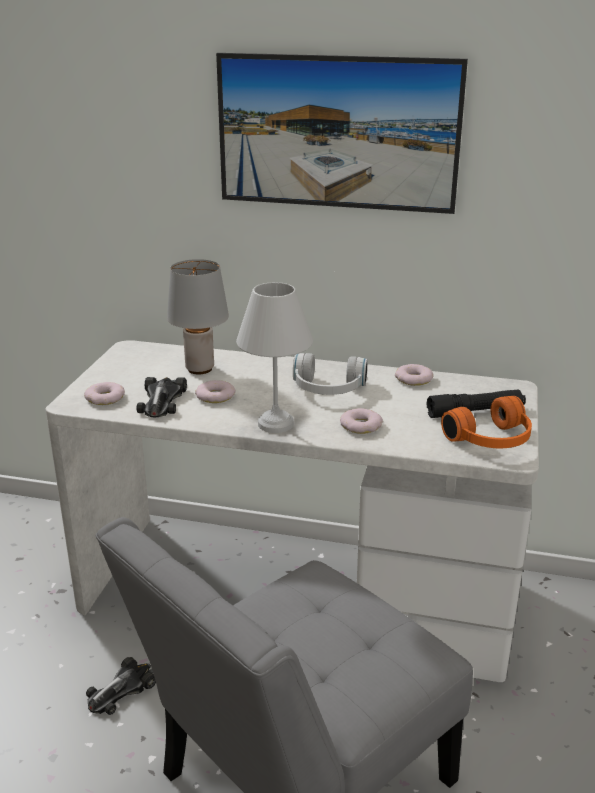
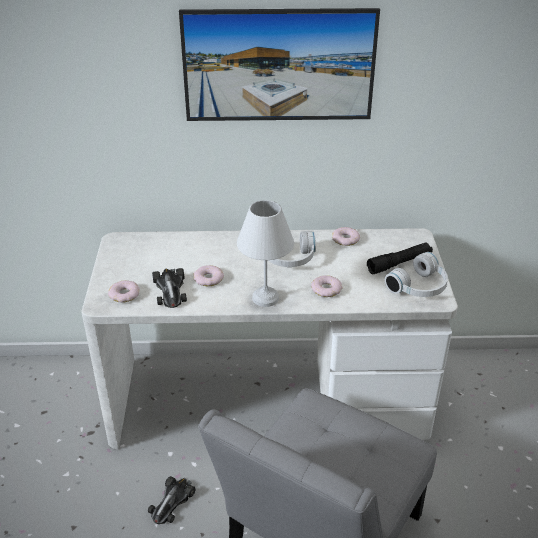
camera: 15 degrees left, 10 degrees up
grey table lamp [167,259,229,374] -> none
orange headphones [441,396,532,448] -> white headphones [385,252,448,297]

